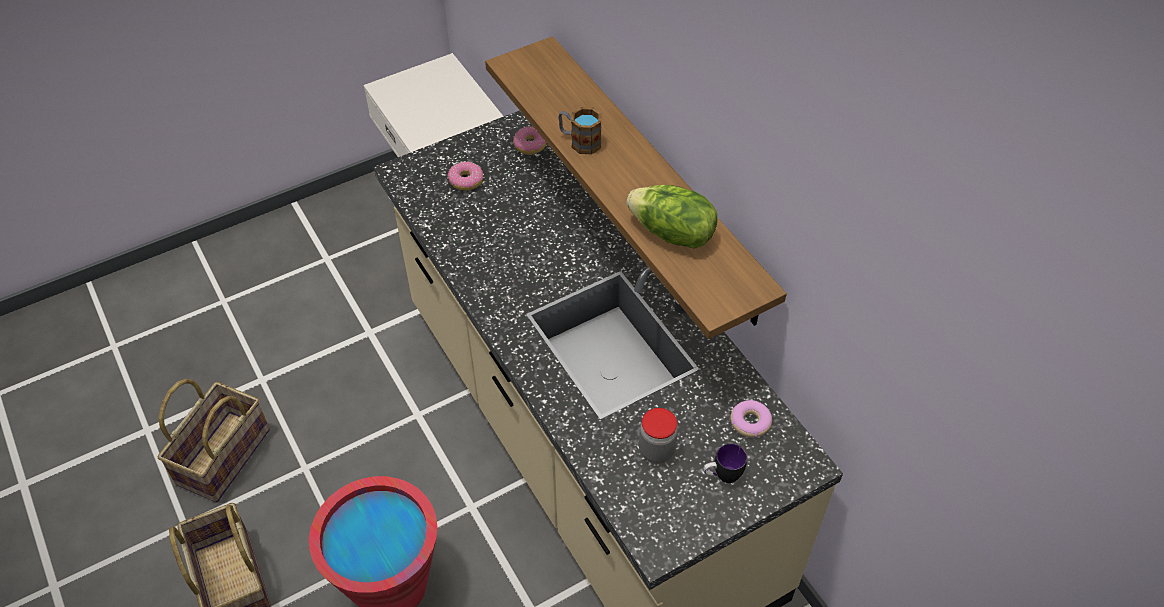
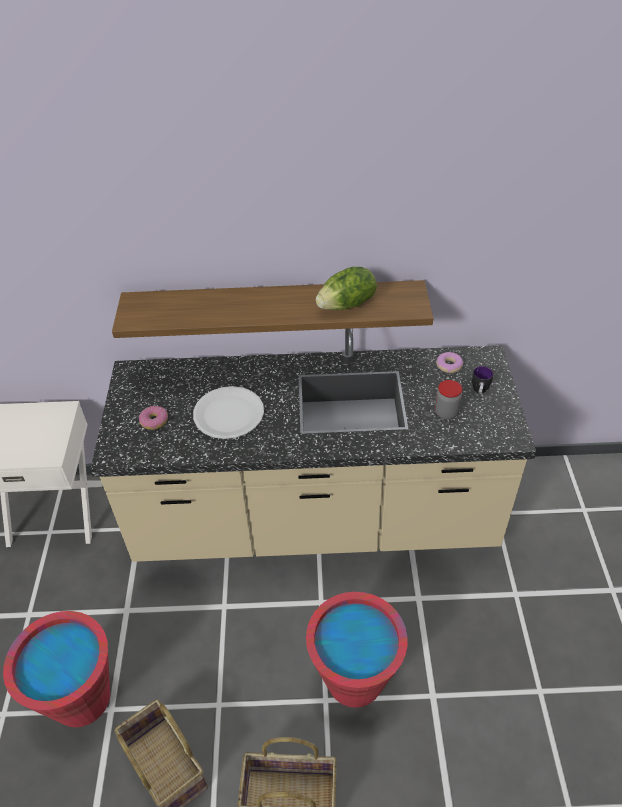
camera: 60 degrees left, 5 degrees down
donut [513,126,547,155] -> none
mug [558,107,602,154] -> none
none -> red bucket [3,611,110,727]
none -> white plate [193,386,264,439]

